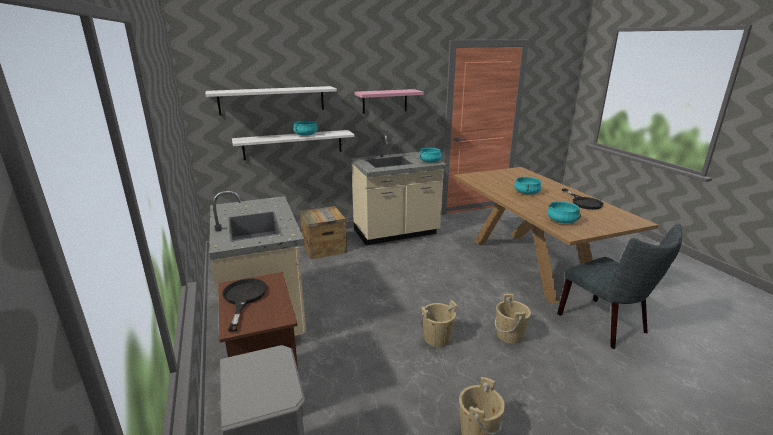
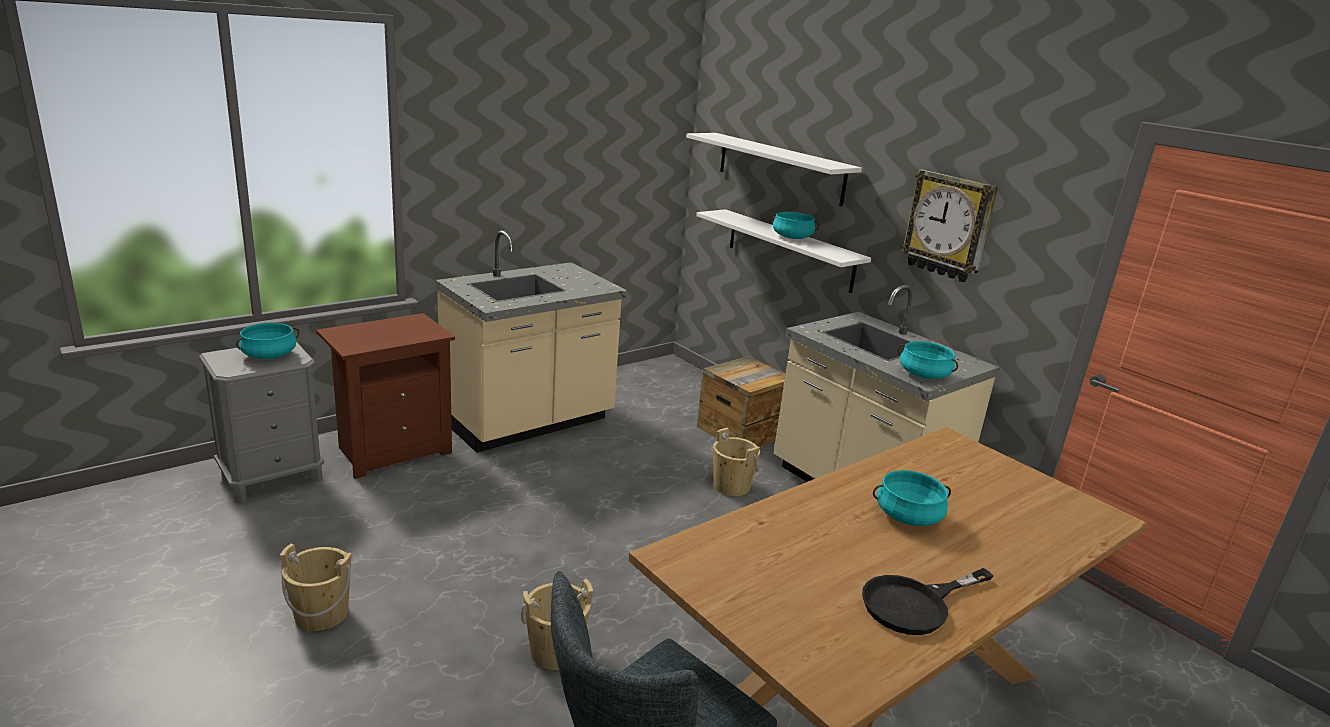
camera: 70 degrees right, 0 degrees up
black frying pan [222,279,267,332] -> none
pink shelf [355,89,424,114] -> wall clock [901,170,998,282]
beige bucket [421,300,457,347] -> beige bucket moved to [713,428,760,496]
turquoise cooking pot [547,202,581,223] -> turquoise cooking pot moved to [236,323,299,359]

